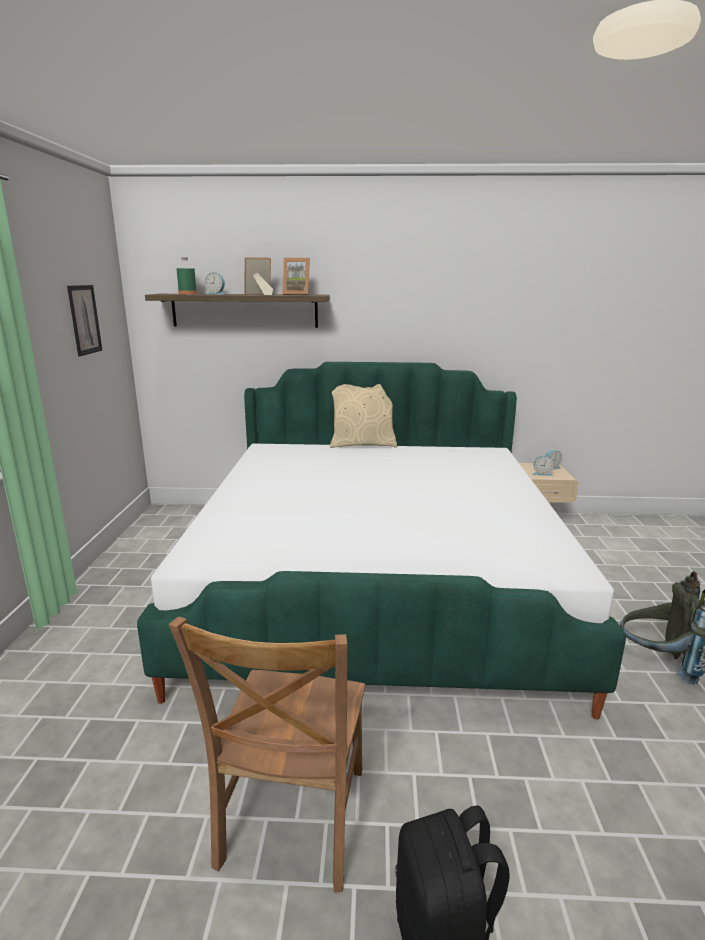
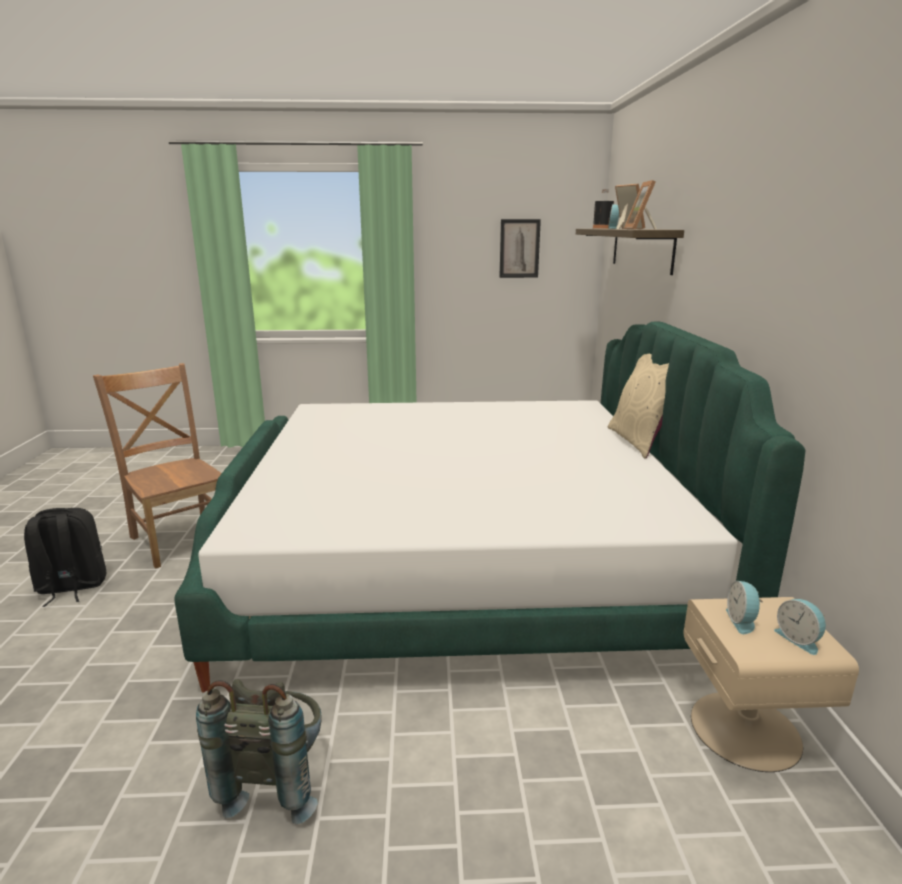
camera: 85 degrees right, 0 degrees up
brown chair [169,616,365,893] -> brown chair turned 45 degrees clockwise [93,363,222,569]
green bottle [176,257,197,294] -> black bottle [593,189,614,229]

